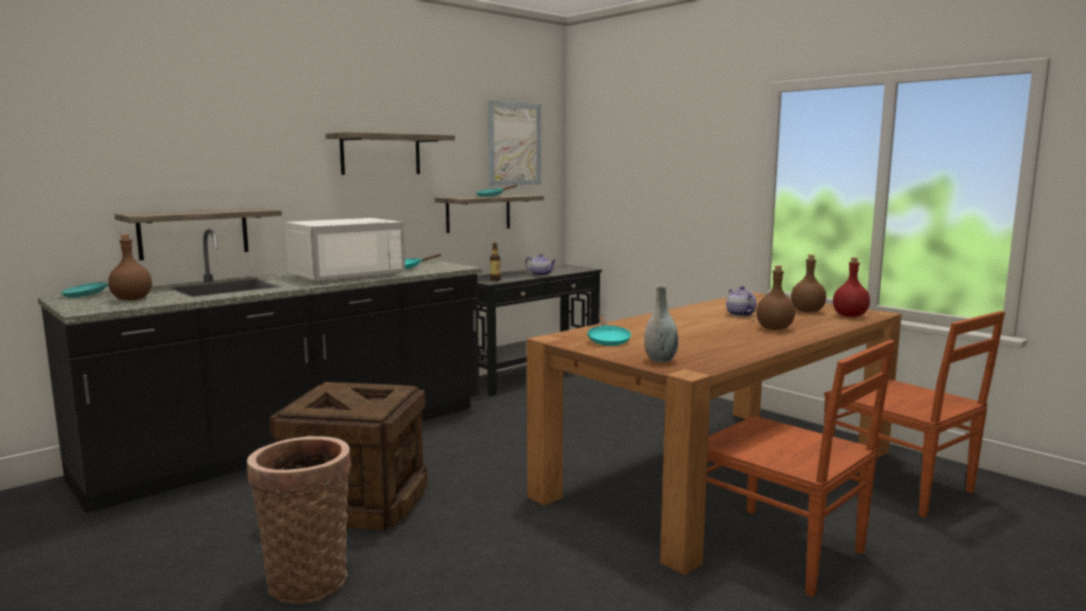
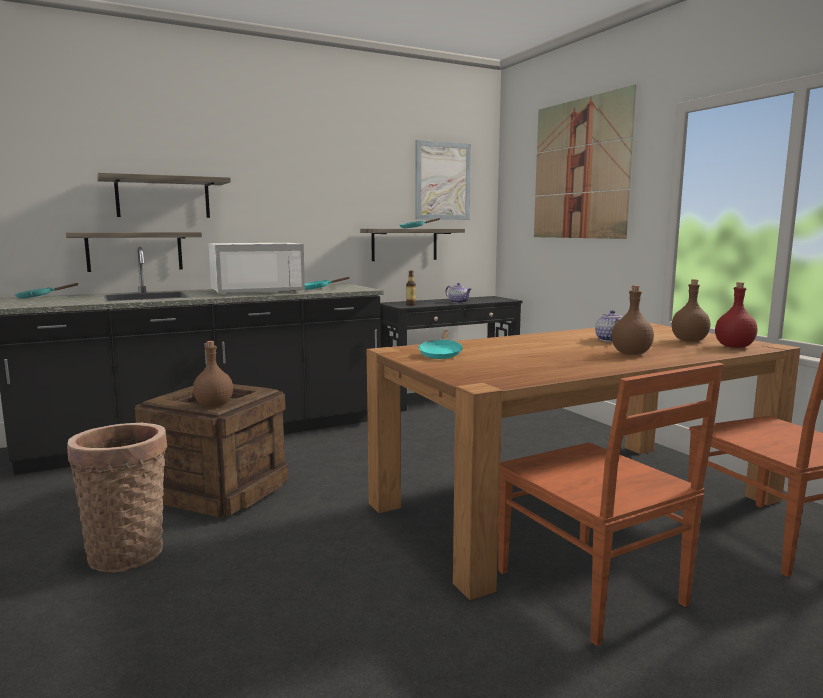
camera: 15 degrees right, 0 degrees up
brown bottle [108,234,152,300] -> brown bottle moved to [193,341,233,407]
shelf [325,132,455,175] -> shelf moved to [97,173,231,218]
grey vase [644,285,678,363] -> none
none -> picture [534,85,636,239]

